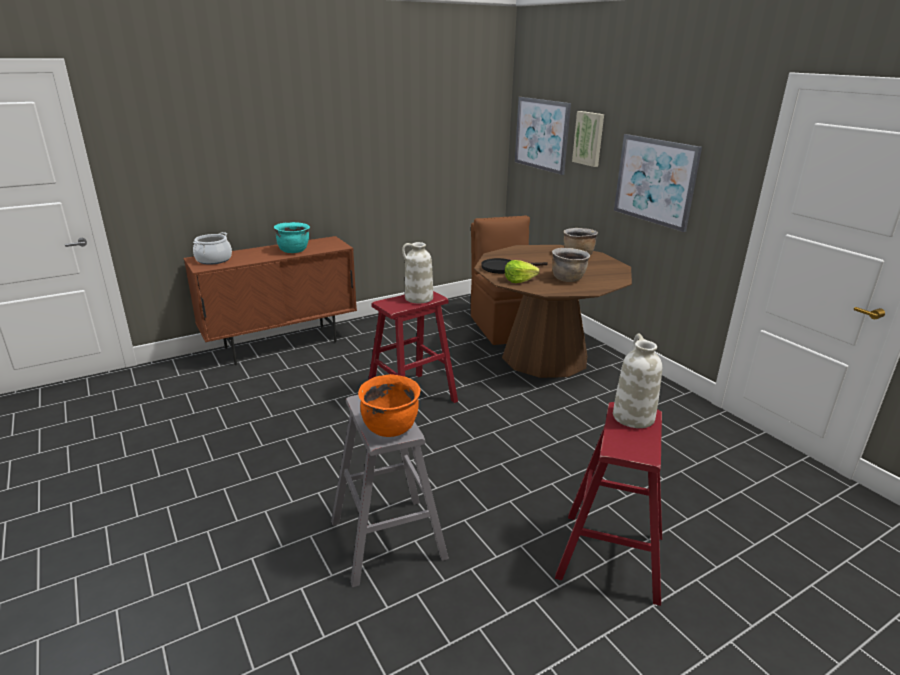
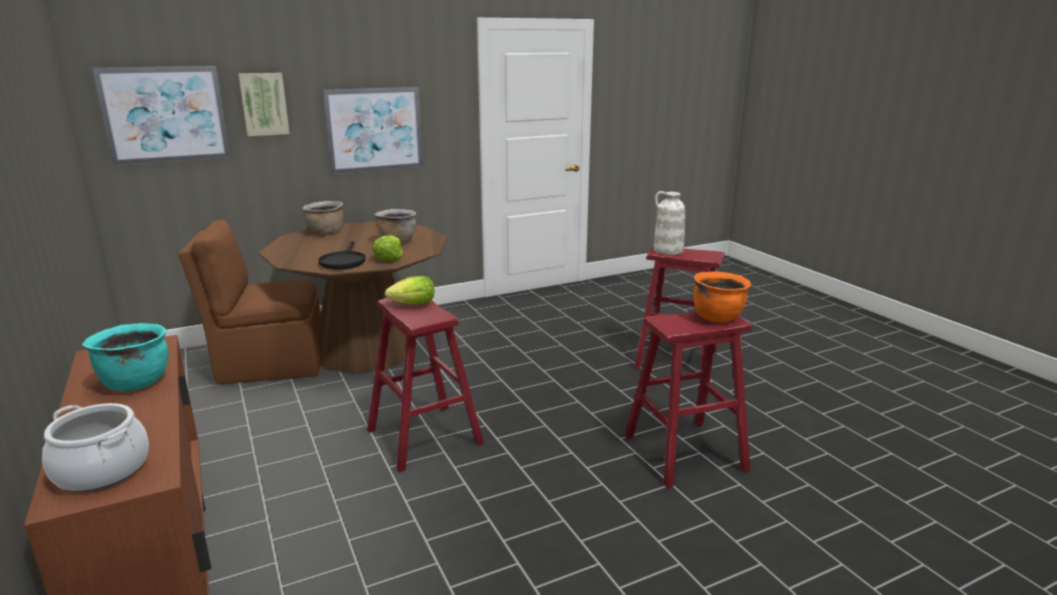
camera: 85 degrees left, 5 degrees down
grey stool [331,395,449,587] -> red stool [624,311,752,489]
white vase [402,242,433,303] -> lettuce [385,276,435,305]

